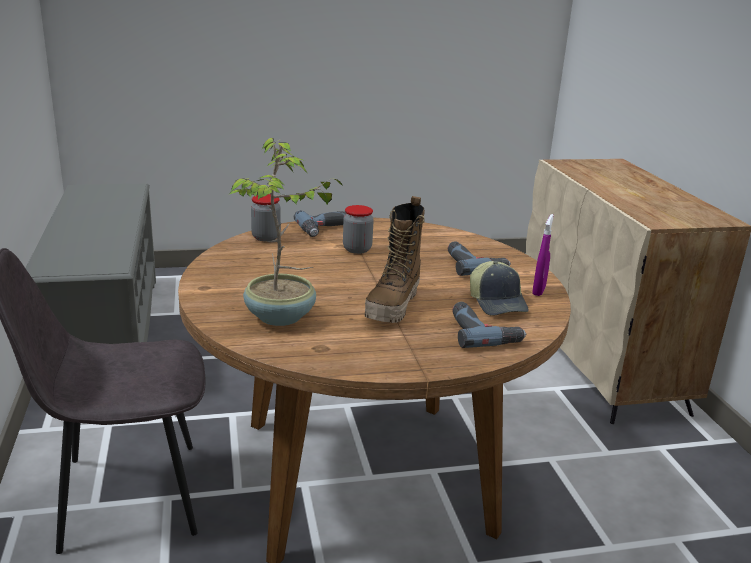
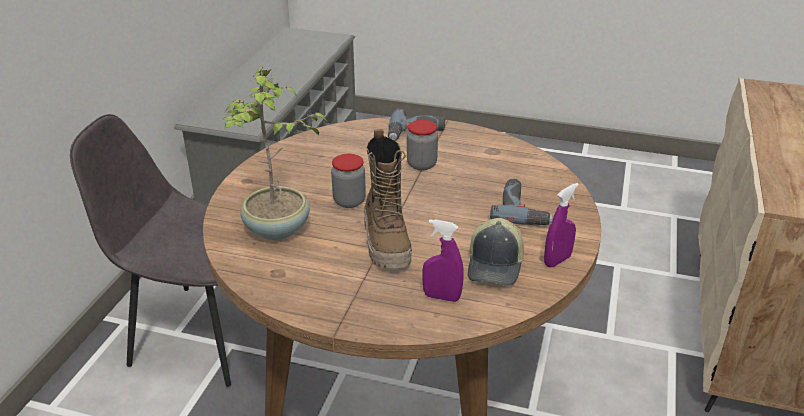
camera: 30 degrees right, 10 degrees up
jar [251,194,281,241] -> jar moved to [331,154,366,208]
boot [365,196,425,323] -> boot turned 60 degrees counterclockwise [363,129,412,269]
power drill [452,302,526,348] -> purple spray bottle [422,219,464,302]

